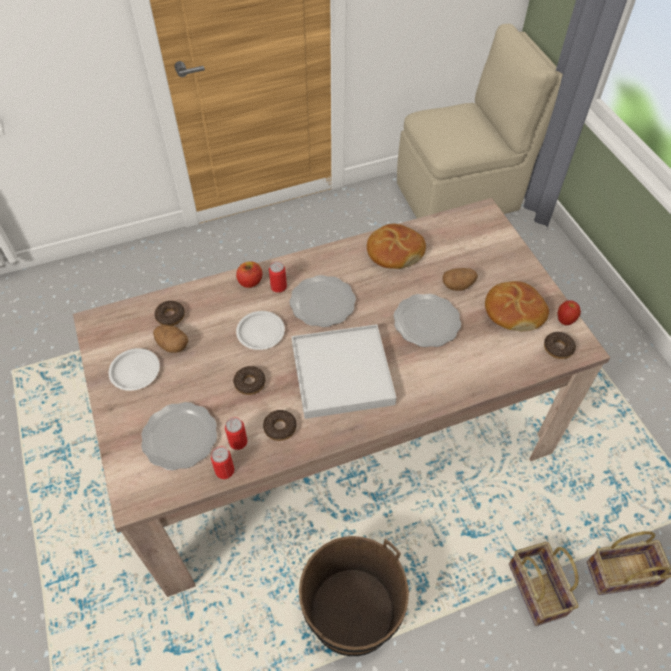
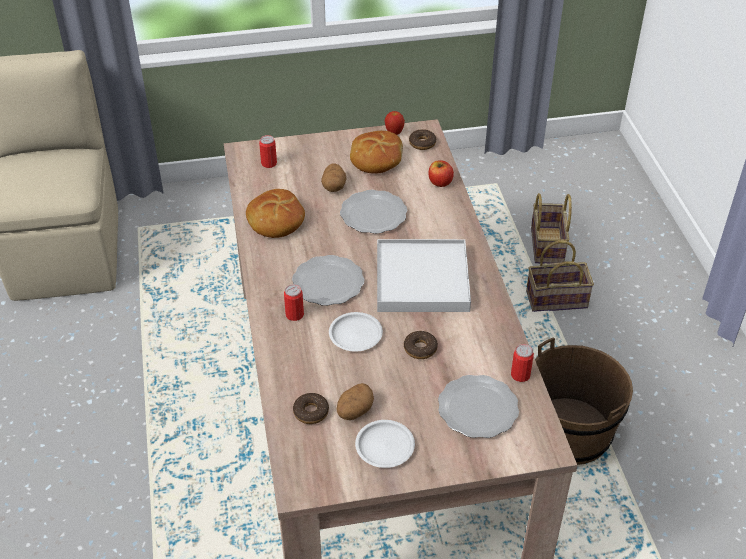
camera: 80 degrees left, 10 degrees down
can [225,417,247,450] -> can moved to [259,135,277,168]
apple [236,261,262,288] -> apple moved to [428,160,454,187]
donut [263,410,297,441] -> none

